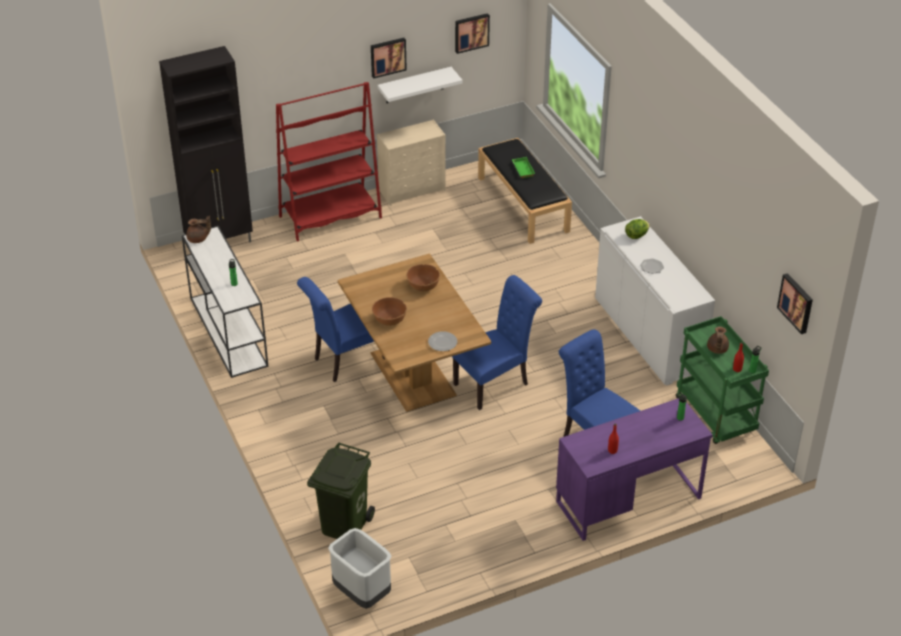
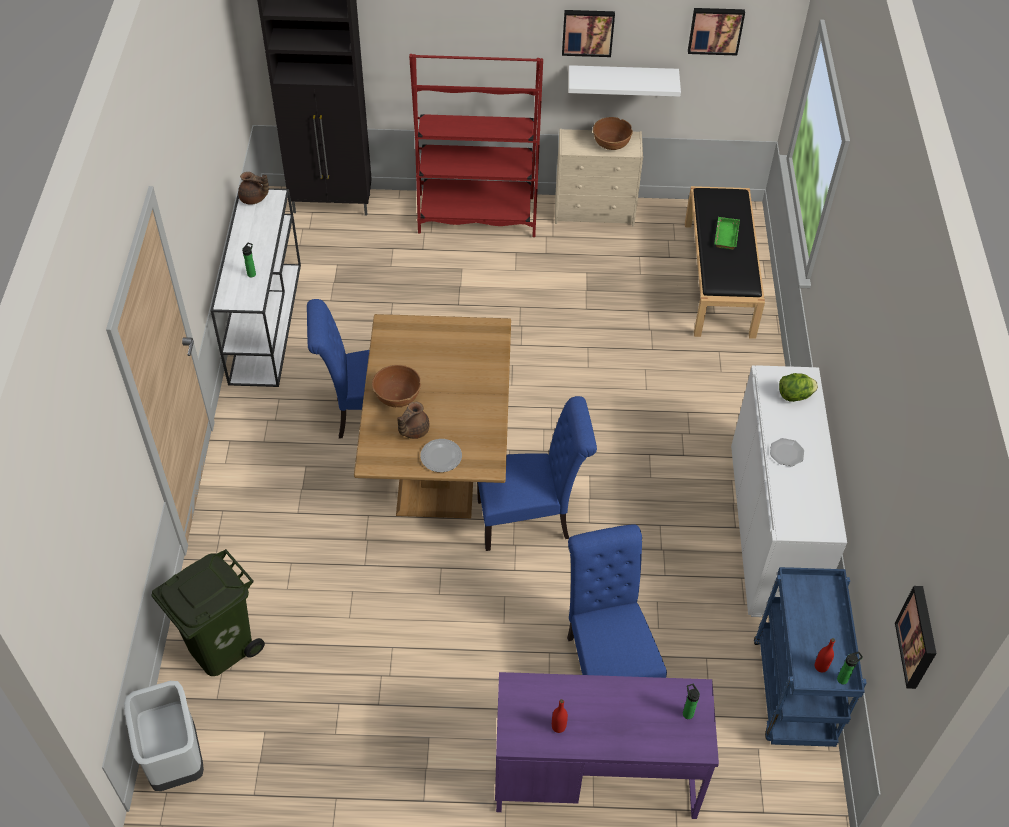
camera: 25 degrees right, 10 degrees up
brown bowl [406,264,440,291] -> brown bowl moved to [593,117,633,150]
green cart [676,316,769,444] -> blue cart [754,567,867,747]
brown teapot [707,326,729,354] -> brown teapot moved to [398,402,429,439]

